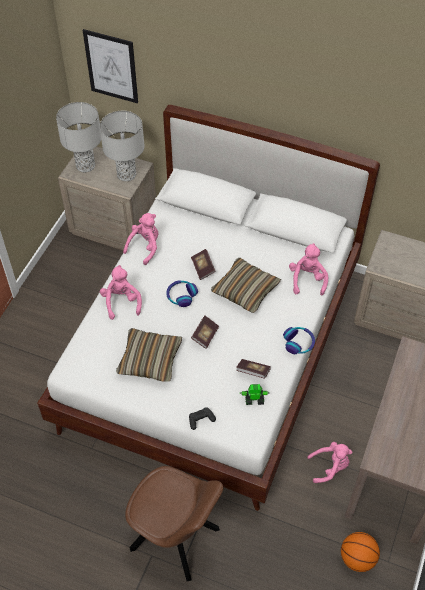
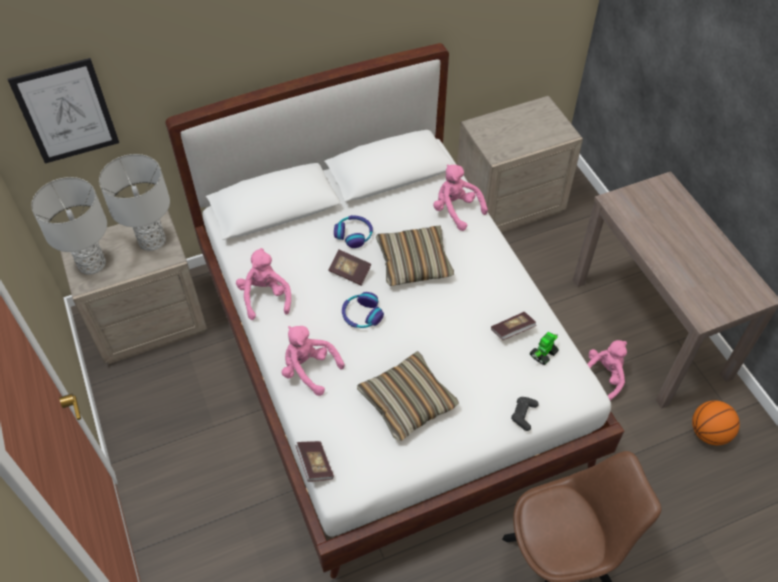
camera: 45 degrees left, 0 degrees up
book [191,316,219,349] -> book moved to [296,441,334,482]
headphones [283,327,315,354] -> headphones moved to [334,215,373,248]

